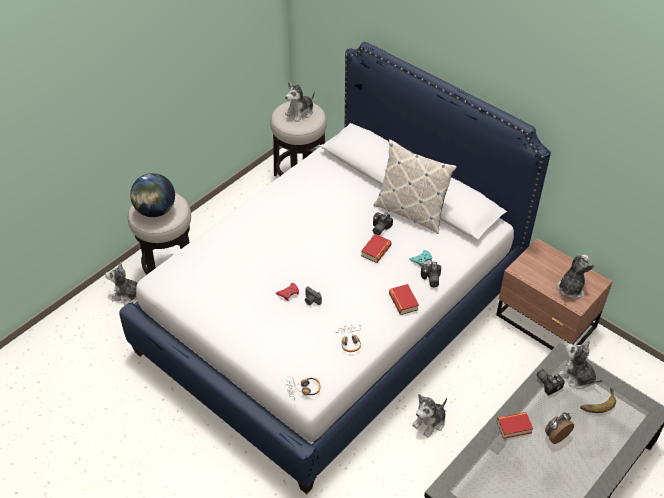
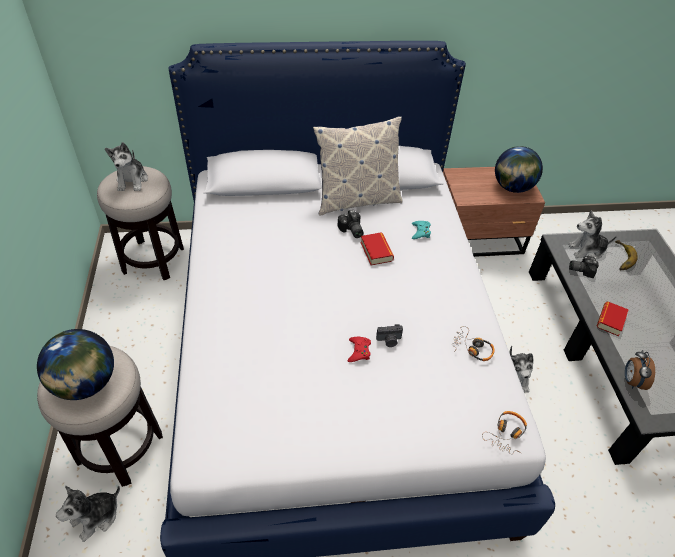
camera: 50 degrees left, 0 degrees up
book [389,284,419,315] -> none
camera [421,262,441,287] -> none
alarm clock [545,412,574,444] -> alarm clock moved to [625,350,655,390]
plush toy [557,254,595,299] -> globe [495,146,543,193]

